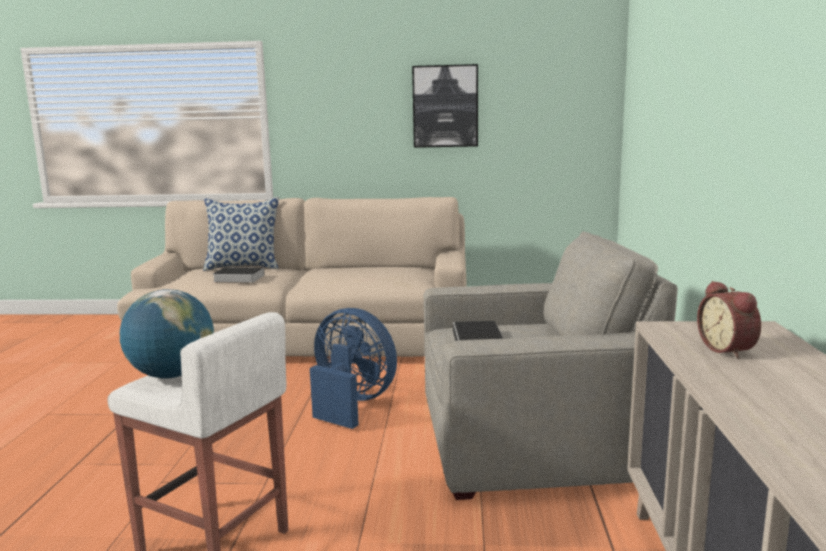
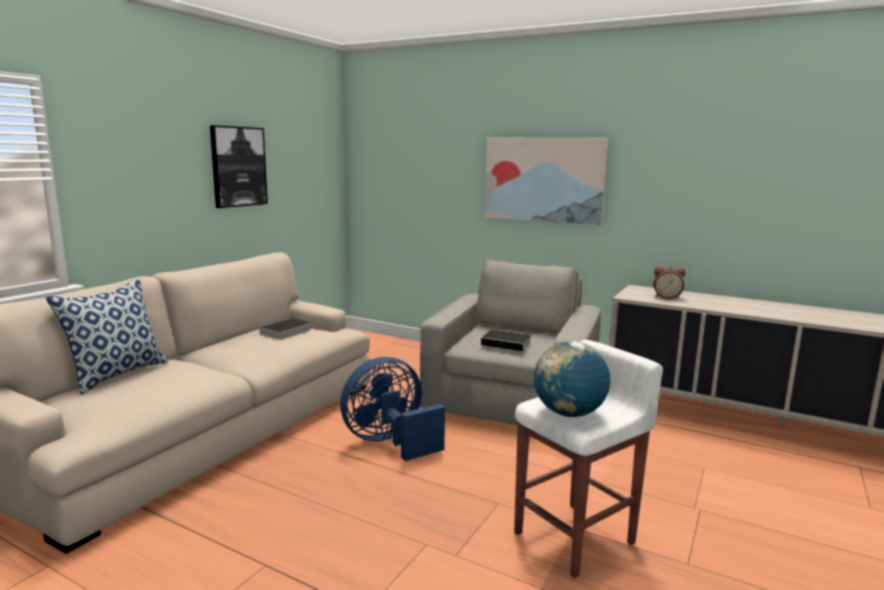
camera: 65 degrees left, 0 degrees up
book [213,267,265,283] -> book moved to [255,318,310,340]
none -> picture [484,138,609,226]

